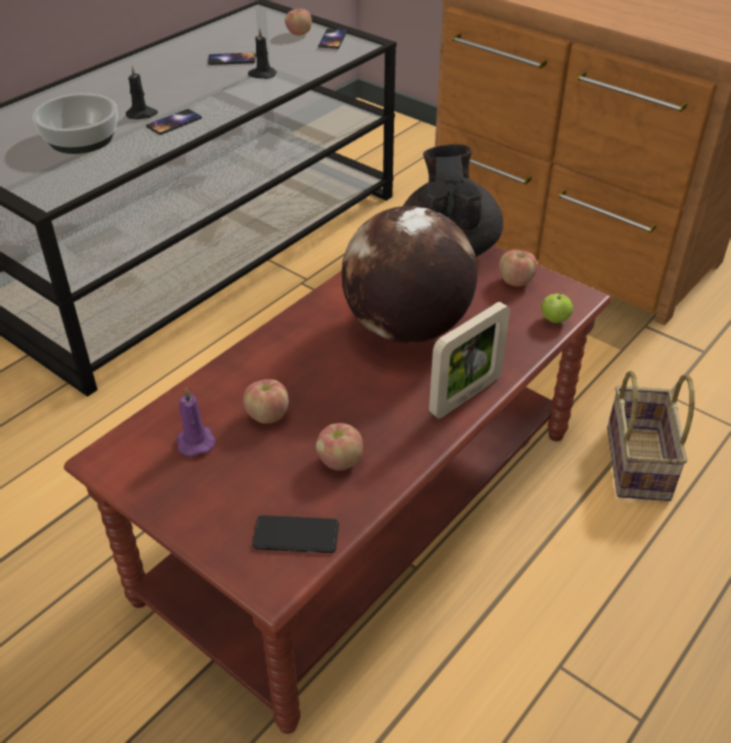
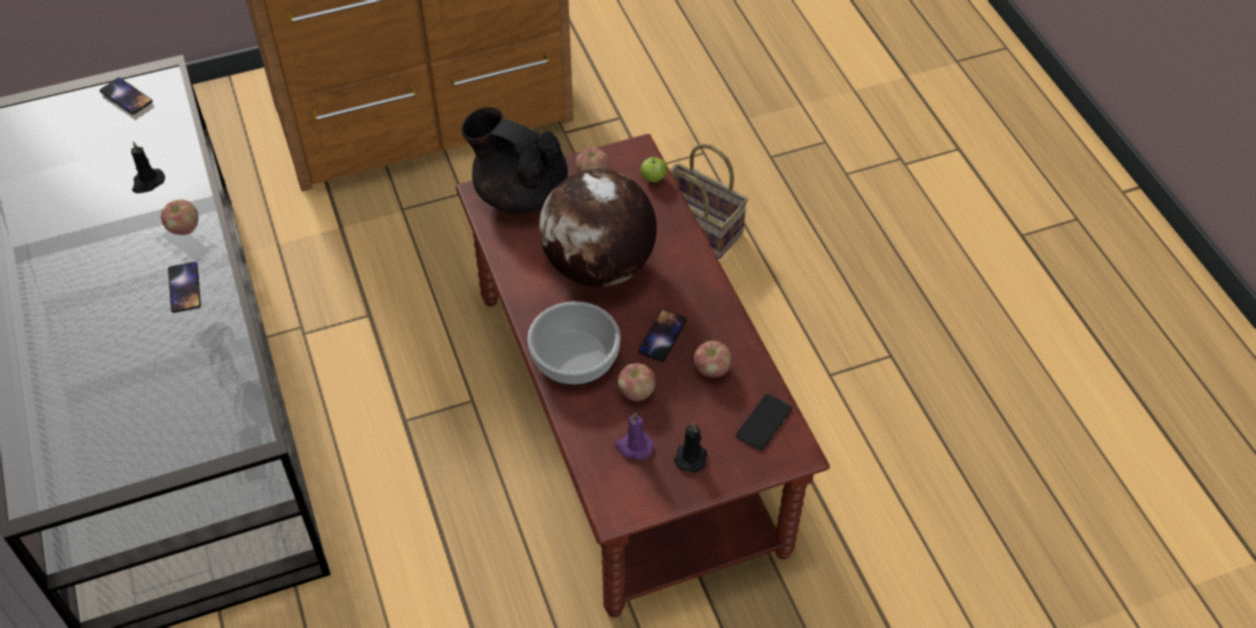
camera: 60 degrees left, 10 degrees up
bowl [33,93,118,154] -> bowl moved to [528,301,621,386]
black candle [126,65,158,119] -> black candle moved to [674,423,707,472]
phone [208,53,255,65] -> phone moved to [638,310,687,362]
apple [285,9,312,36] -> apple moved to [161,200,199,235]
picture frame [429,302,510,418] -> none

